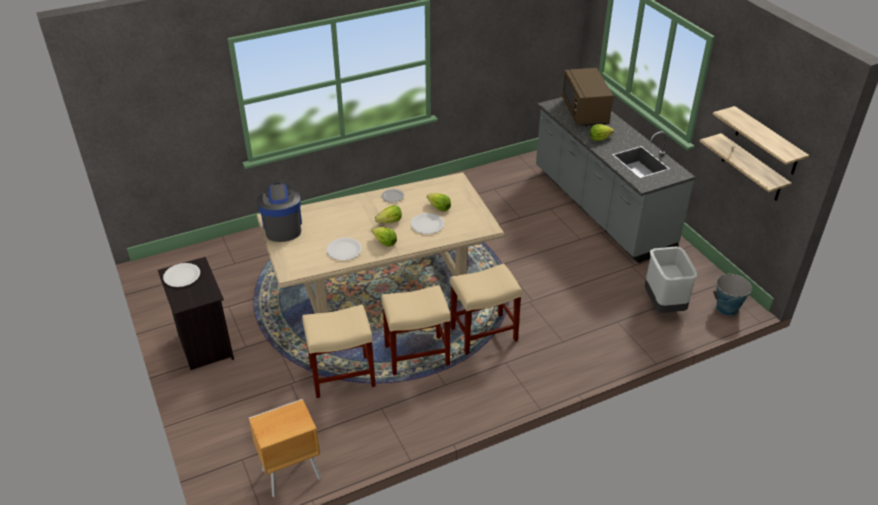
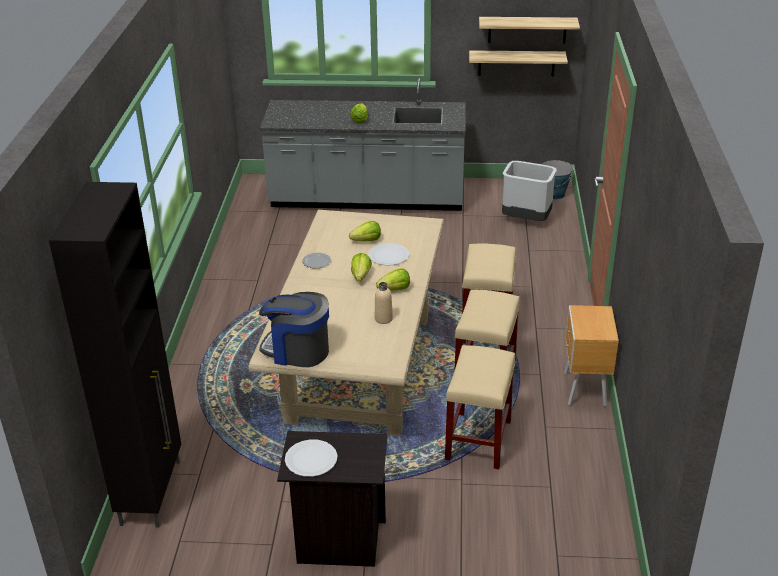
camera: 60 degrees left, 5 degrees down
brown nightstand [249,399,321,497] -> brown nightstand moved to [564,305,619,407]
white plate [326,238,362,260] -> beige bottle [375,282,393,324]
brown microwave [562,68,613,127] -> none
none -> black cabinet [49,182,181,528]

